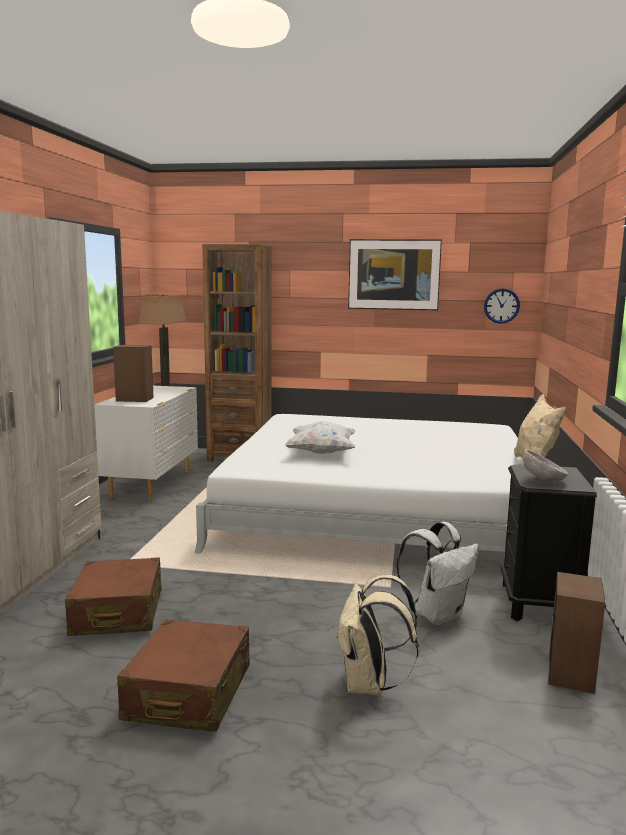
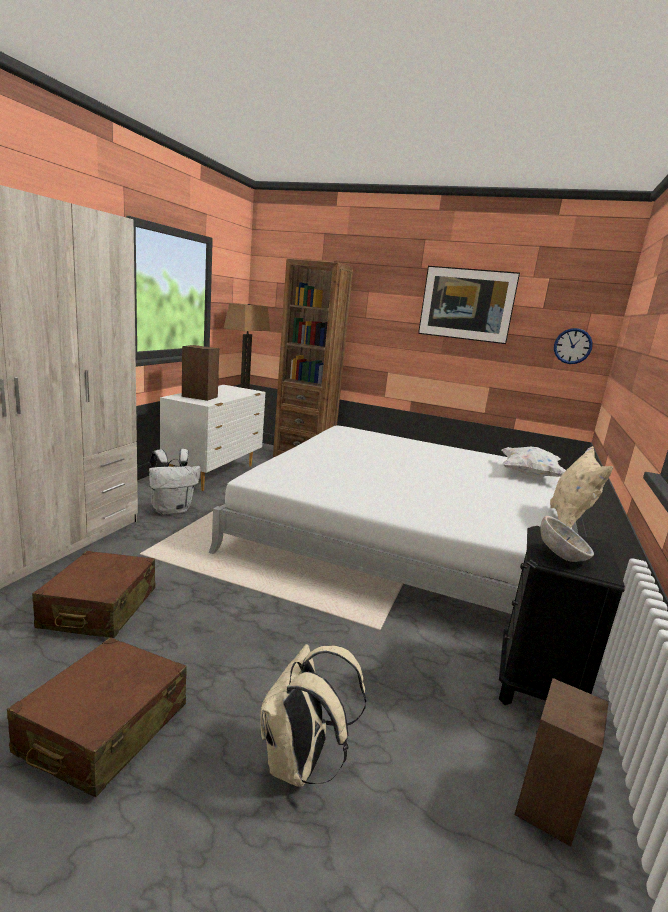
camera: 10 degrees right, 5 degrees up
white pillow [284,421,356,454] -> white pillow moved to [502,447,566,477]
white backpack [397,522,479,625] -> white backpack moved to [149,449,201,515]

